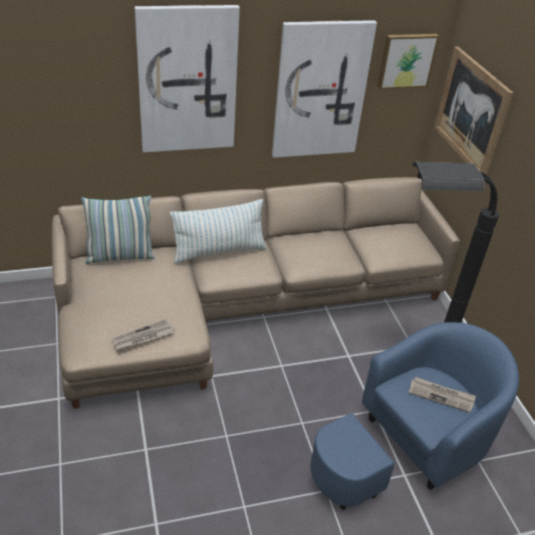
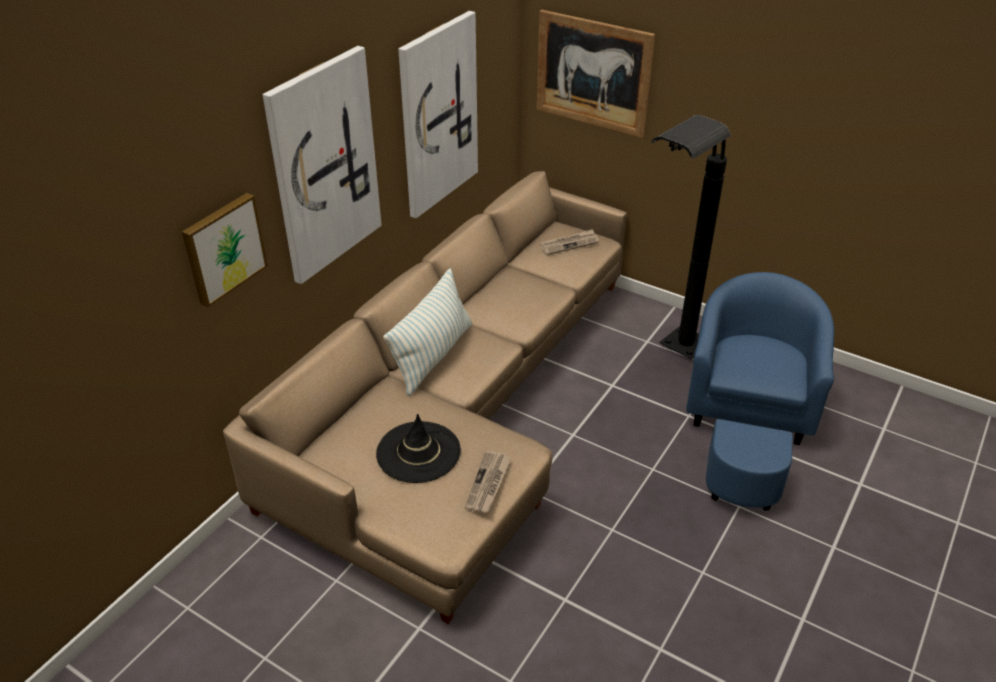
camera: 40 degrees left, 0 degrees up
pillow [81,195,155,264] -> none
picture [378,34,439,89] -> picture moved to [182,193,268,307]
newspaper [409,377,476,413] -> newspaper moved to [540,229,599,255]
none -> black hat [376,414,461,483]

